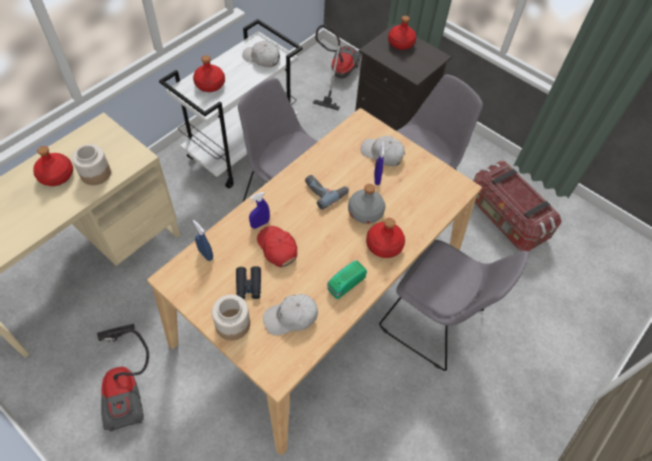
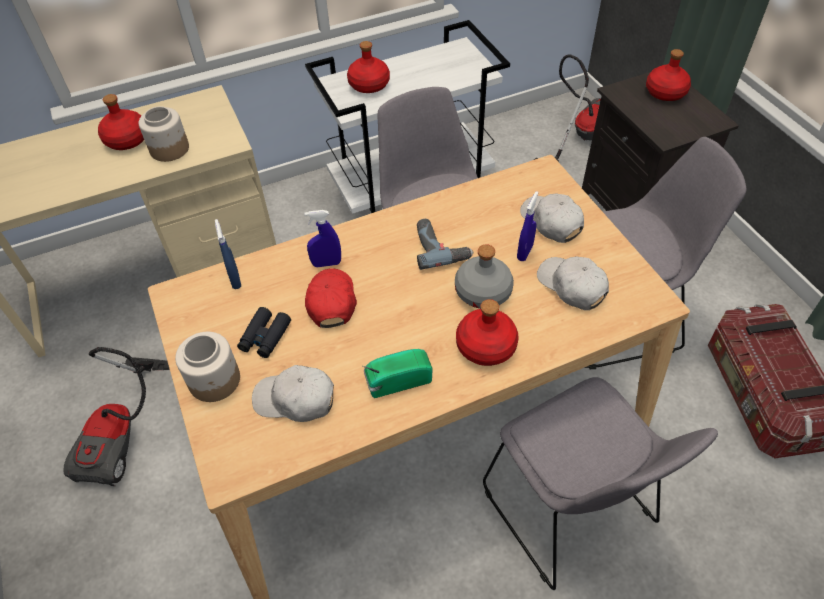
camera: 30 degrees right, 5 degrees down
white cap [242,41,280,67] -> white cap moved to [537,256,609,310]

